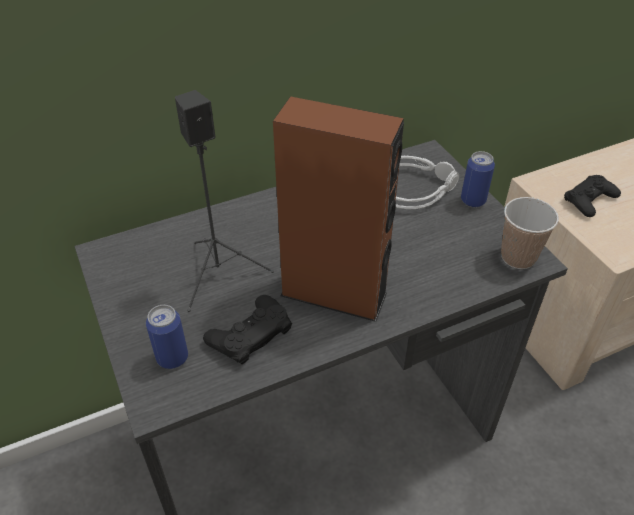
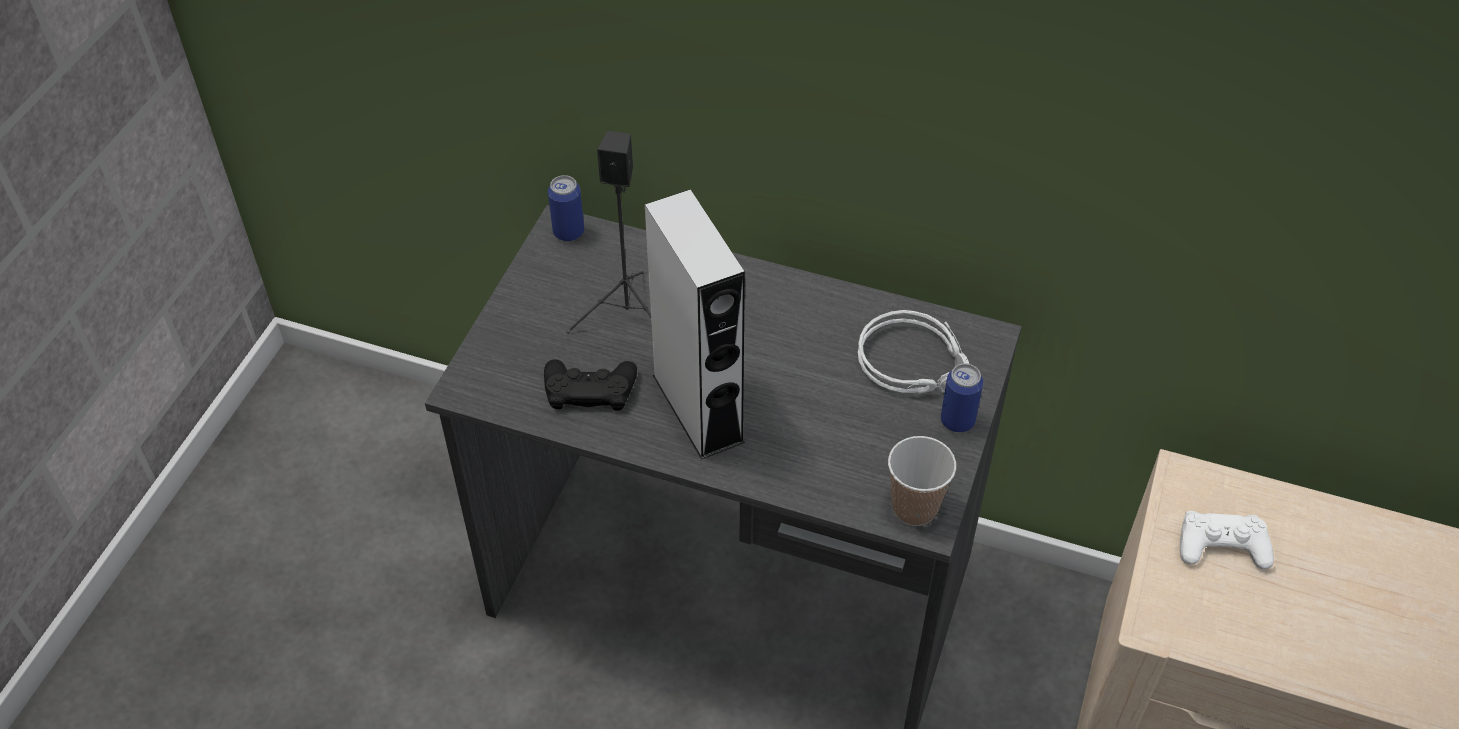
camera: 45 degrees right, 5 degrees up
can [146,305,188,369] -> can moved to [548,175,584,242]
brown speaker [273,96,404,322] -> grey speaker [645,190,745,460]
black game controller [564,175,621,217] -> white game controller [1180,511,1274,569]

